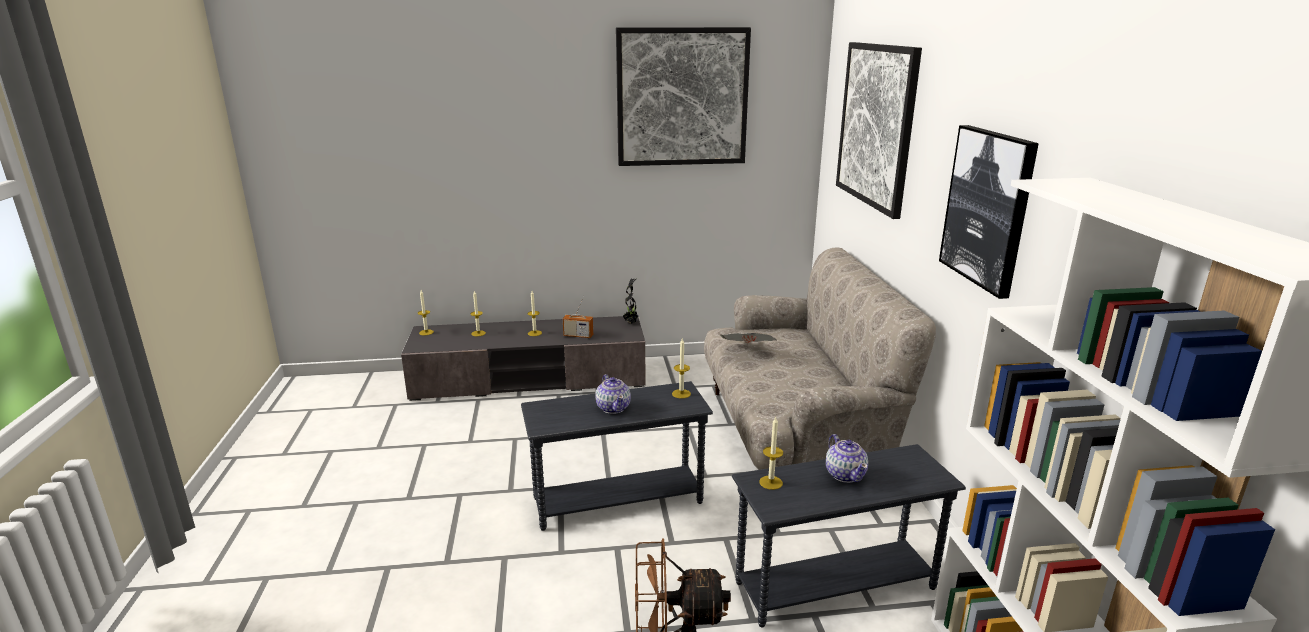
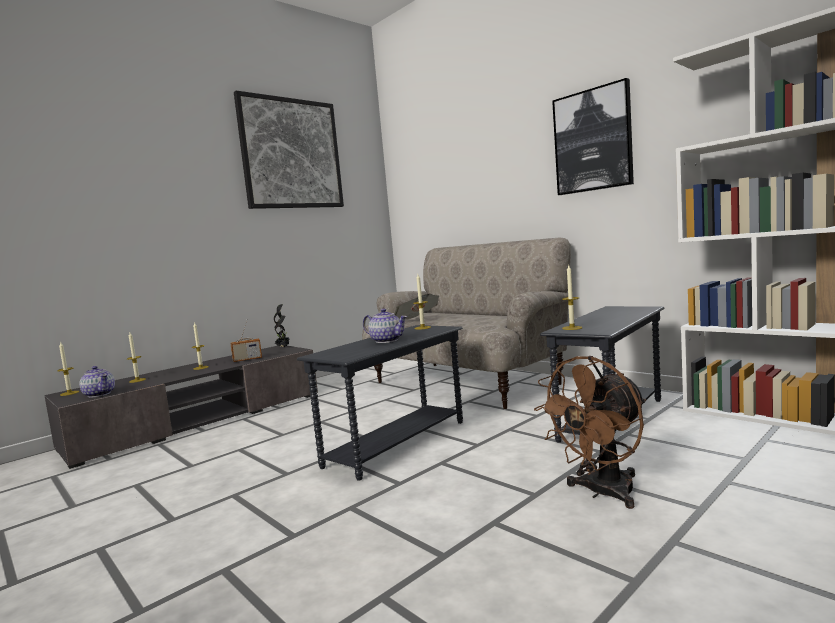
camera: 35 degrees left, 15 degrees down
teapot [826,434,868,483] -> teapot moved to [79,366,115,398]
picture [836,42,922,219] -> none

